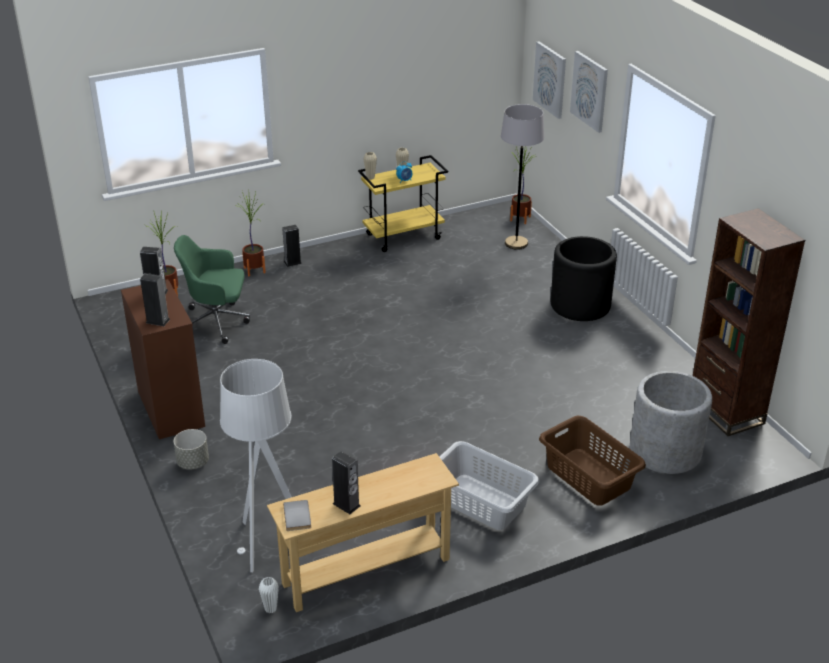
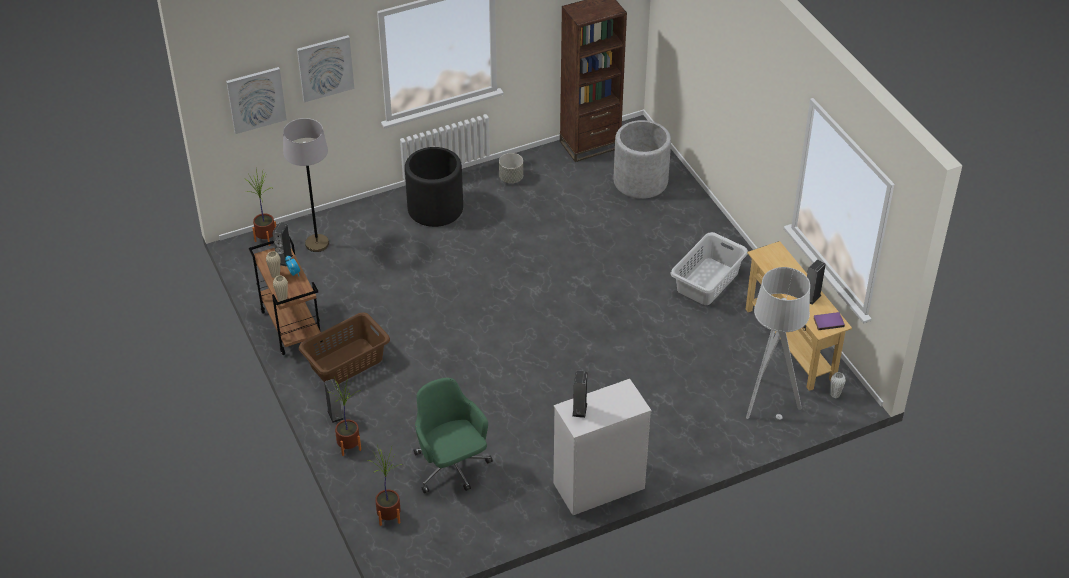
camera: 90 degrees left, 10 degrees up
brown dresser [121,279,205,439] -> white dresser [554,379,651,515]
speaker [140,273,170,326] -> speaker moved to [272,222,293,267]
green office chair [174,235,250,344] -> green office chair turned 150 degrees clockwise [413,378,493,493]
grey planter [174,429,209,470] -> grey planter moved to [499,153,523,183]
grey book [283,500,311,531] -> purple book [813,312,845,330]
yellow cart [358,155,448,252] -> brown cart [249,236,323,355]
brown laundry basket [539,416,646,506] -> brown laundry basket moved to [299,313,390,384]

